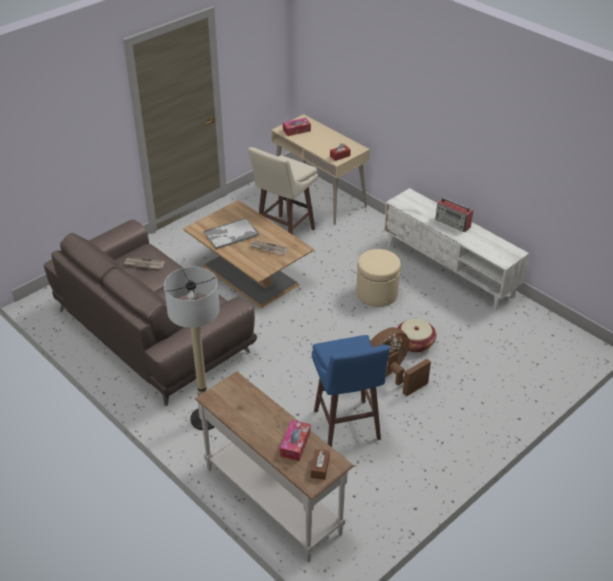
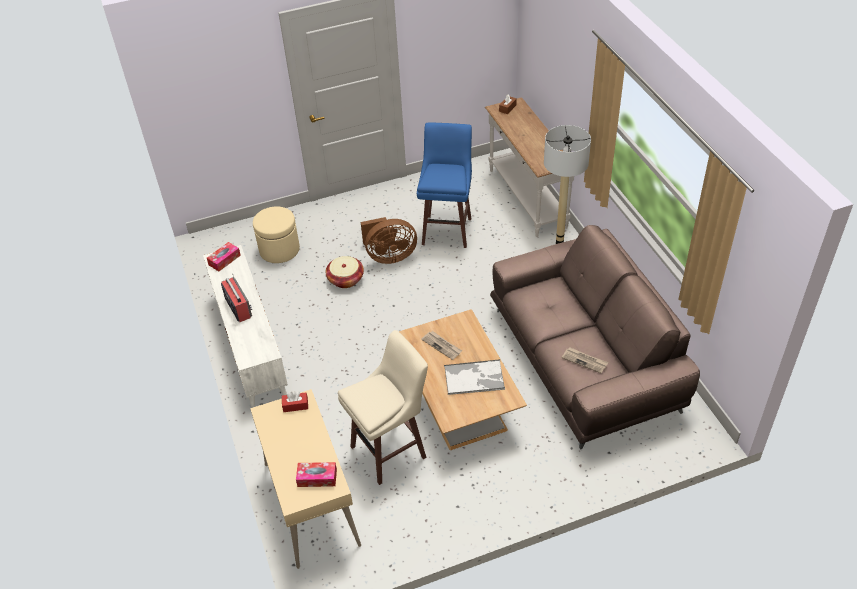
camera: 155 degrees left, 5 degrees up
tissue box [280,420,311,461] -> tissue box moved to [207,242,241,271]
beige ottoman [356,249,401,307] -> beige ottoman moved to [253,206,300,263]

